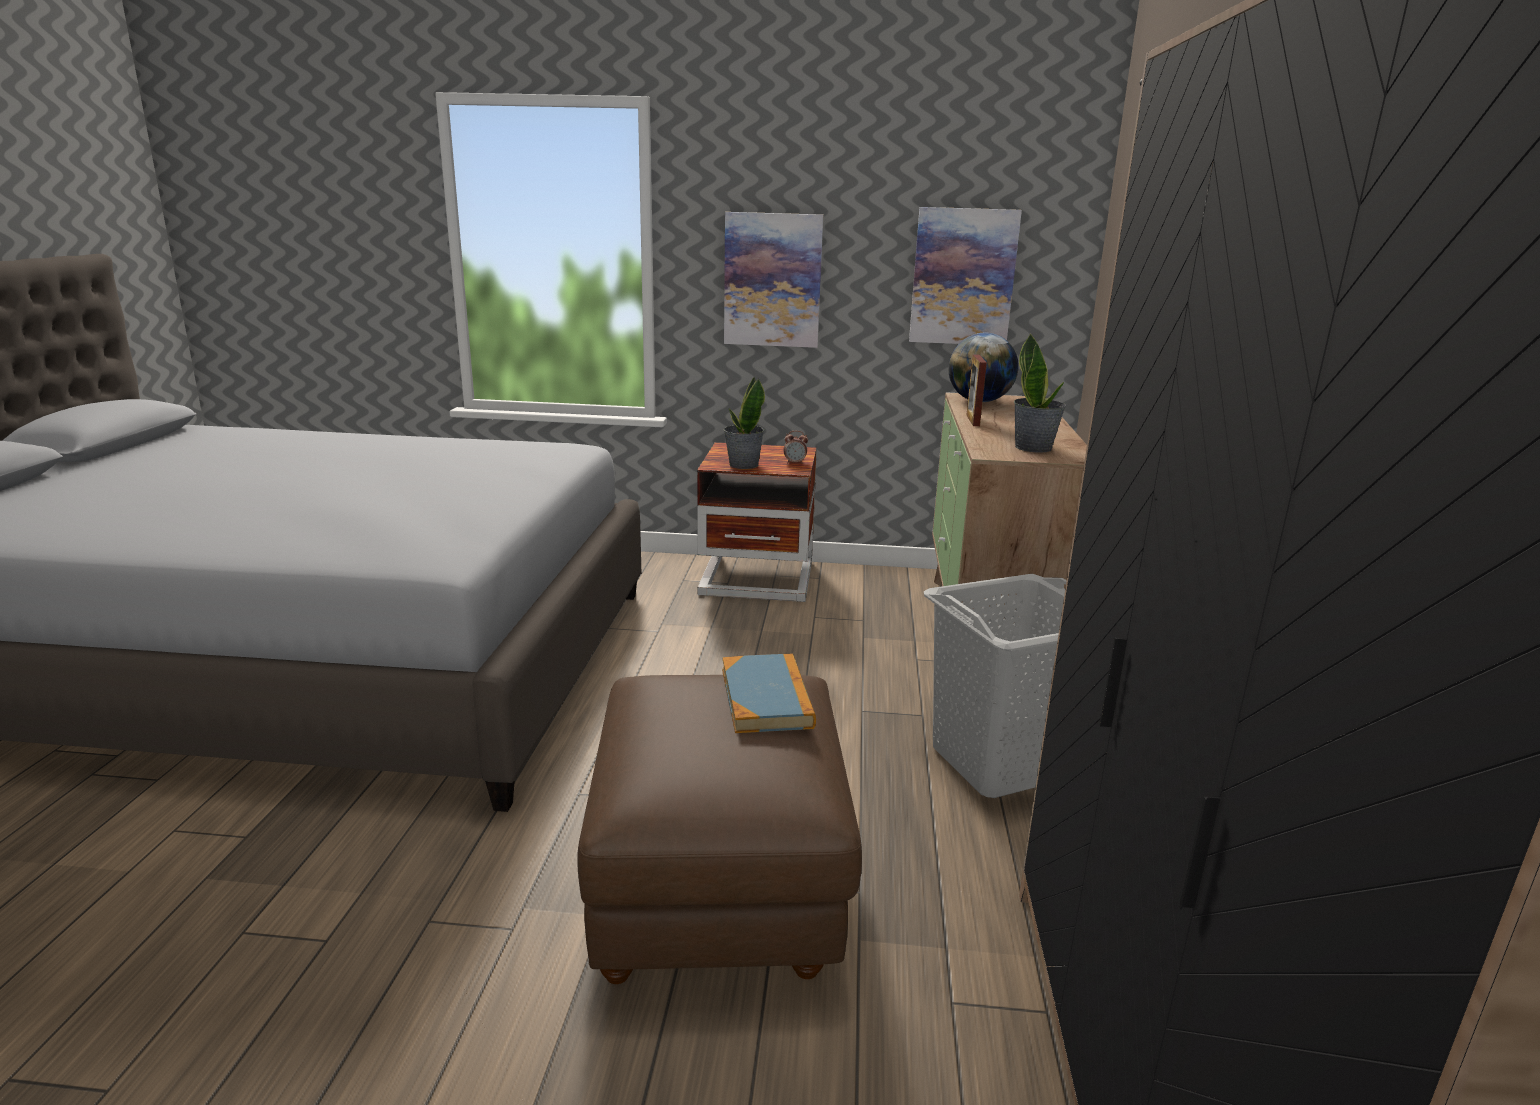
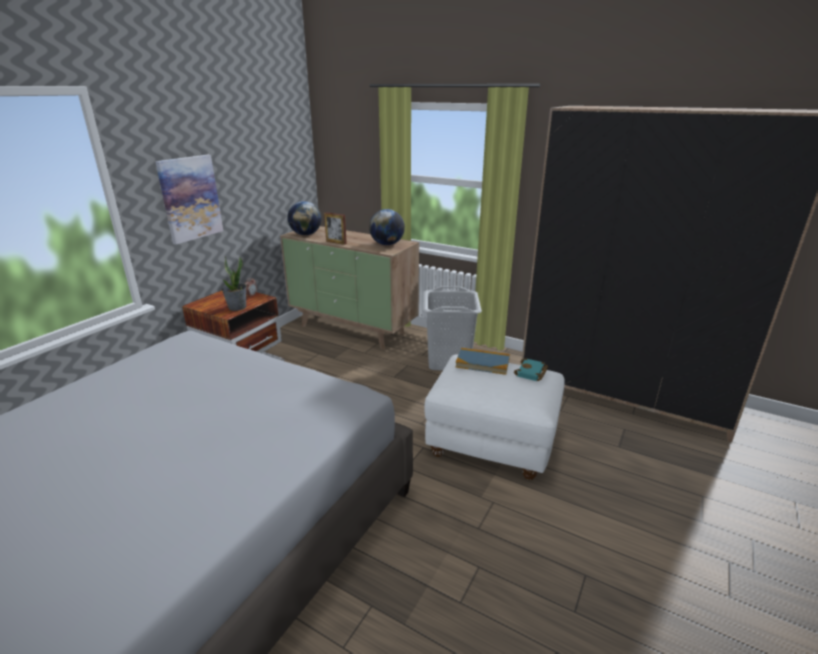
camera: 65 degrees left, 5 degrees up
brown ottoman [577,675,862,984] -> white ottoman [424,354,565,480]
picture [909,207,1022,344] -> none
potted plant [1014,333,1066,453] -> globe [369,209,405,245]
none -> turquoise book [514,358,548,381]

